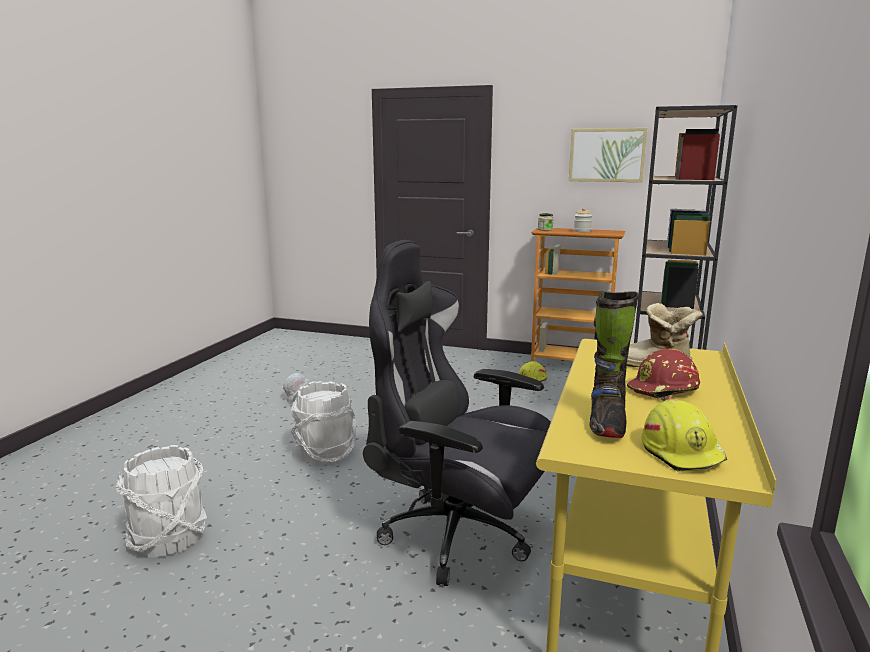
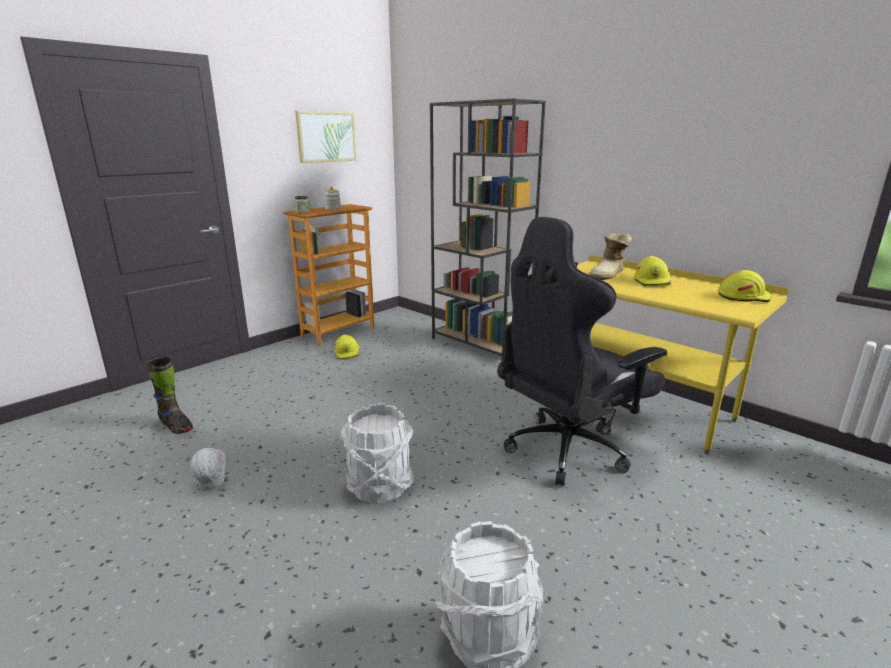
camera: 65 degrees left, 5 degrees up
black boot [589,291,639,438] -> black boot moved to [147,356,193,434]
red hard hat [626,349,700,401] -> yellow hard hat [634,256,671,287]

